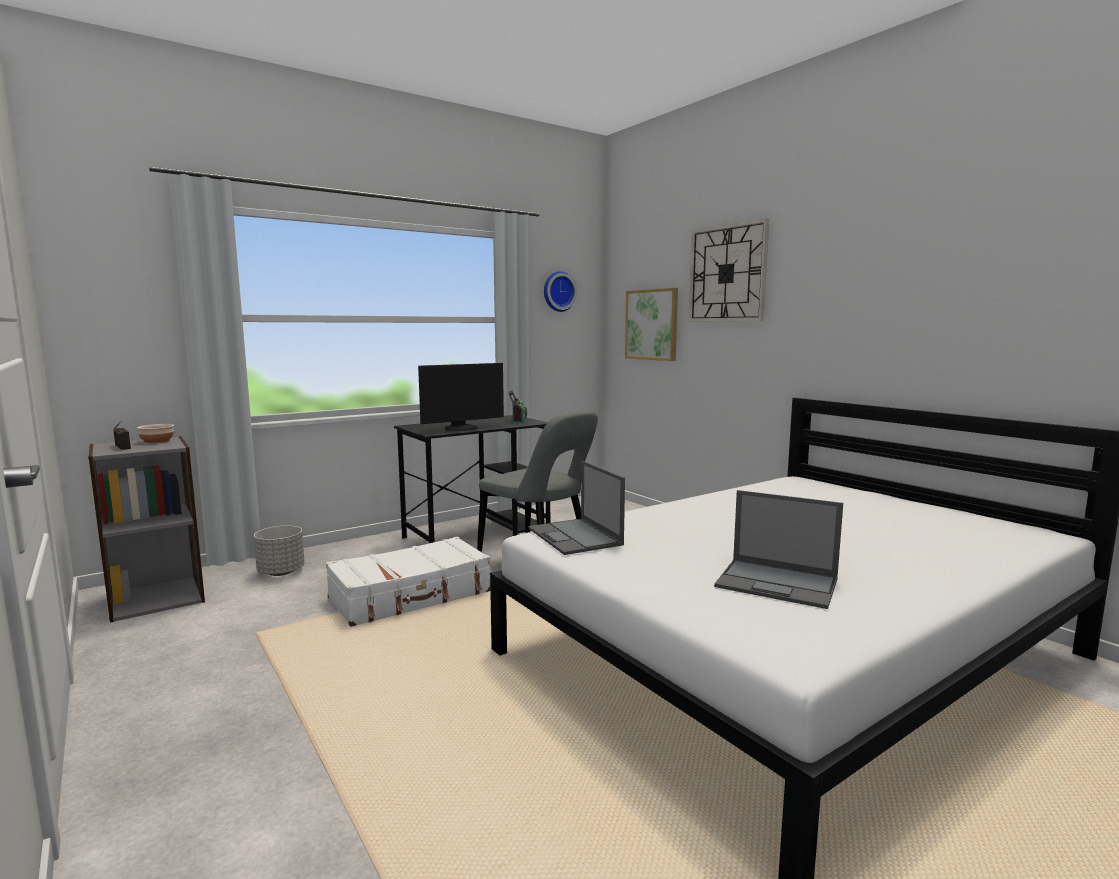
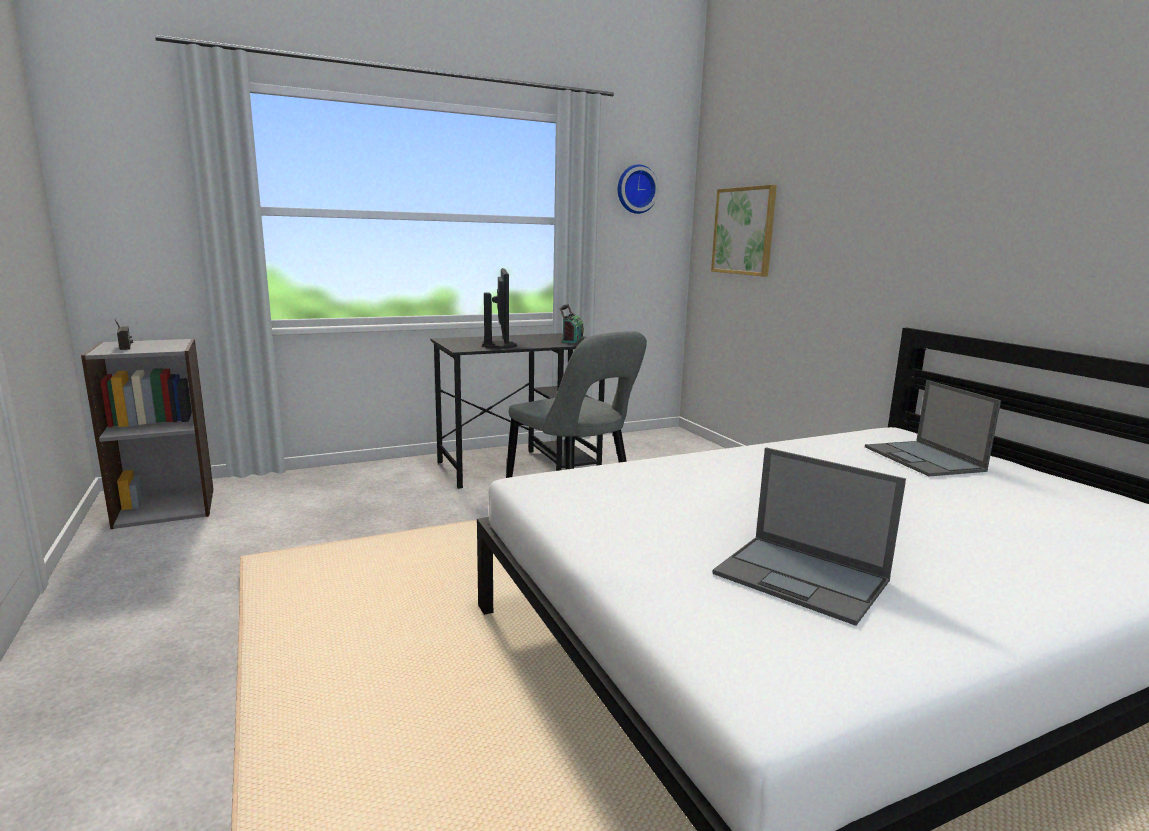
camera: 10 degrees right, 5 degrees up
bowl [137,424,174,443] -> none
grey planter [254,525,305,576] -> none
white suitcase [326,536,490,627] -> none
monitor [418,363,504,431] -> monitor turned 75 degrees counterclockwise [482,268,517,349]
laptop [528,461,625,555] -> laptop moved to [865,380,1001,476]
wall clock [688,218,769,322] -> none

